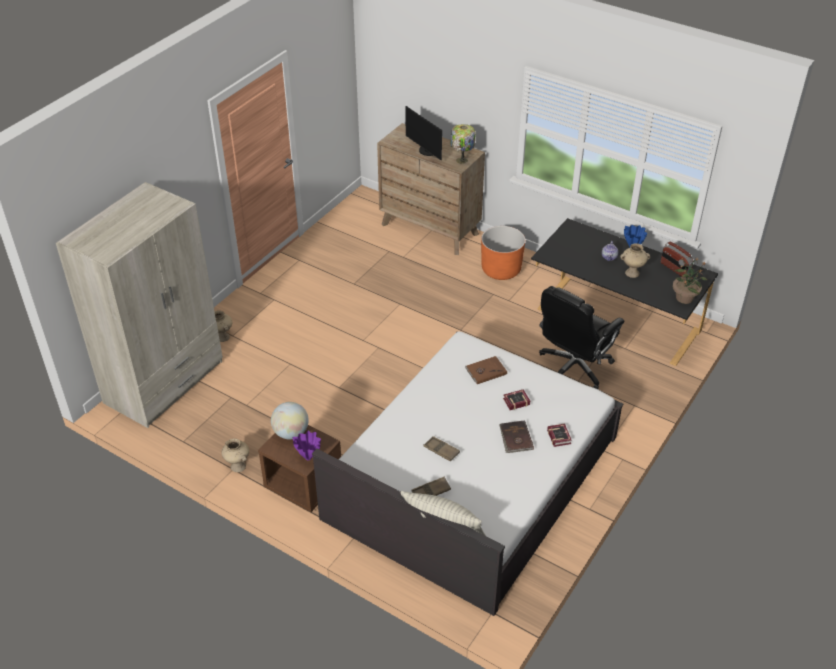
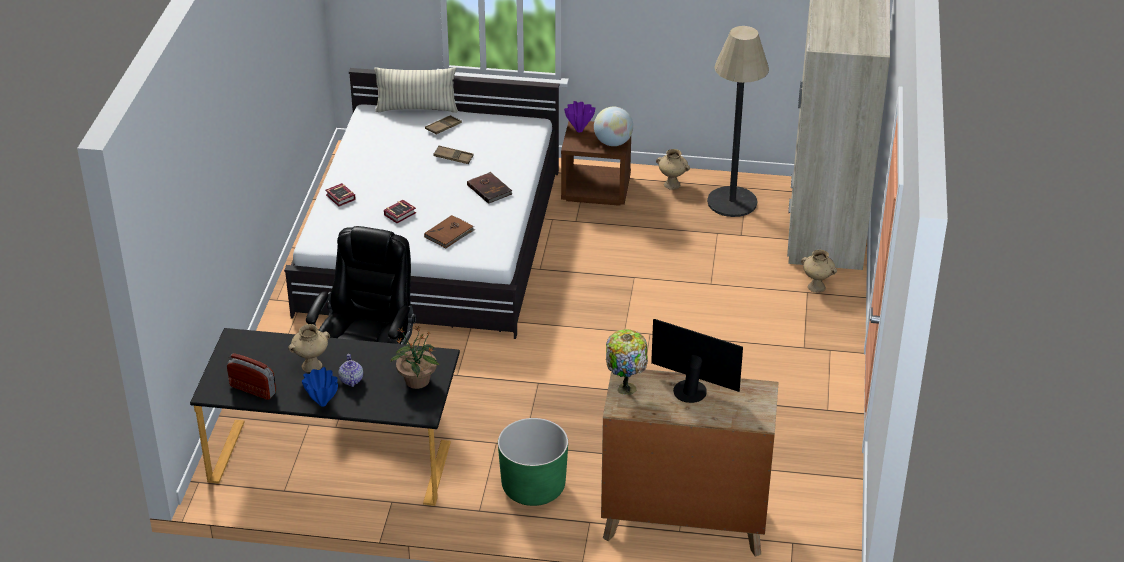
camera: 155 degrees right, 5 degrees down
orange planter [481,226,525,280] -> green planter [498,418,568,506]
brown book [500,420,534,453] -> brown book moved to [467,172,512,204]
potted plant [672,257,707,304] -> potted plant moved to [391,326,439,389]
none -> floor lamp [707,26,769,217]

